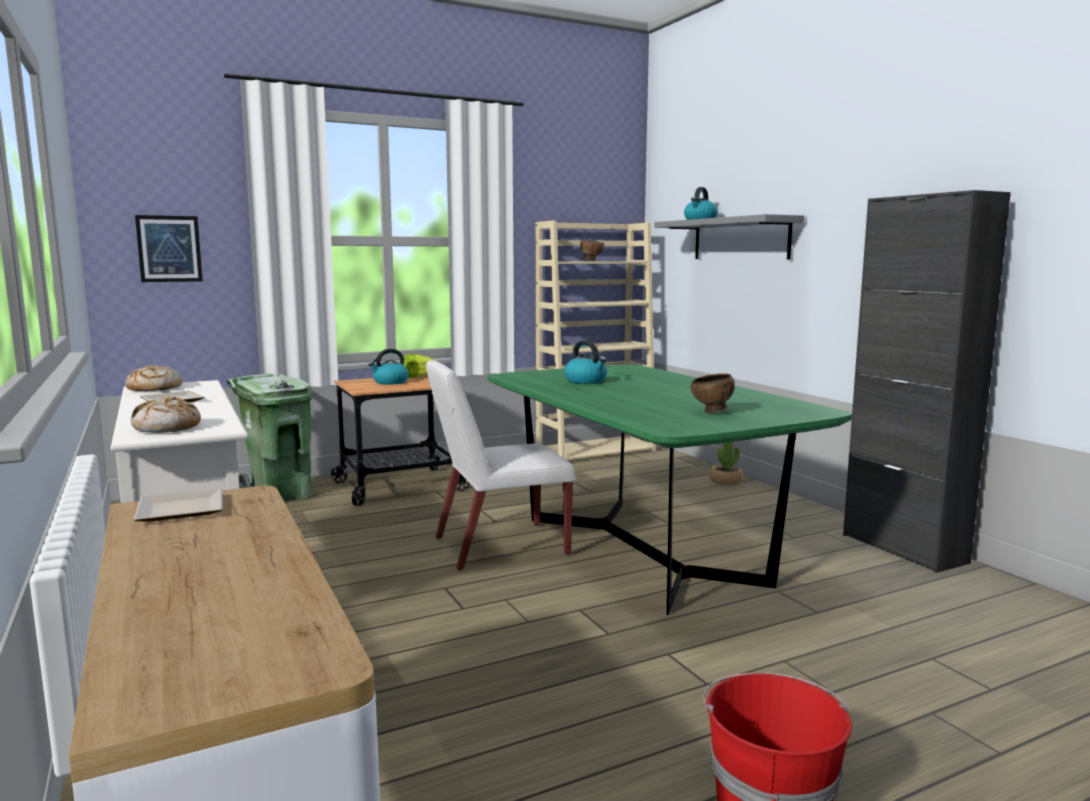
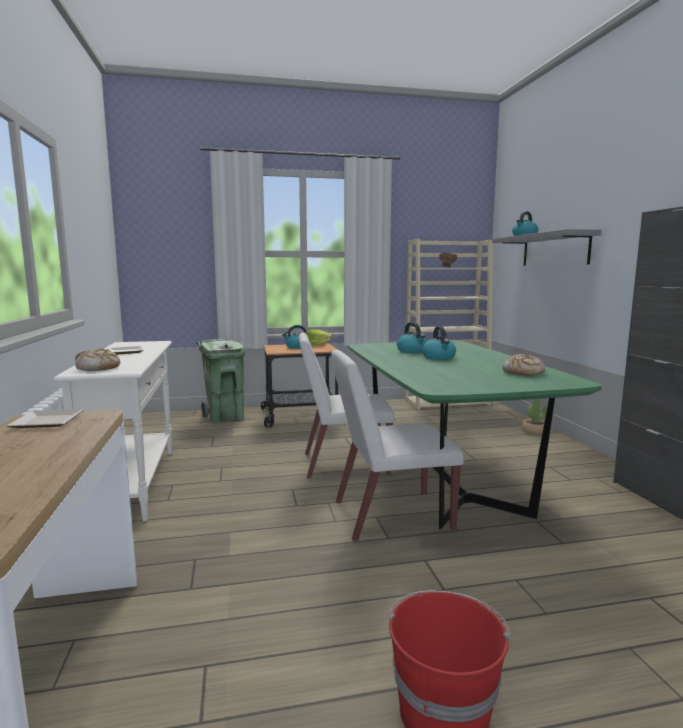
camera: 15 degrees right, 0 degrees up
bread [125,365,183,391] -> bread moved to [502,354,545,375]
picture [135,215,203,282] -> none
brown bowl [691,373,735,413] -> none
none -> white chair [331,350,464,542]
none -> kettle [422,326,456,360]

